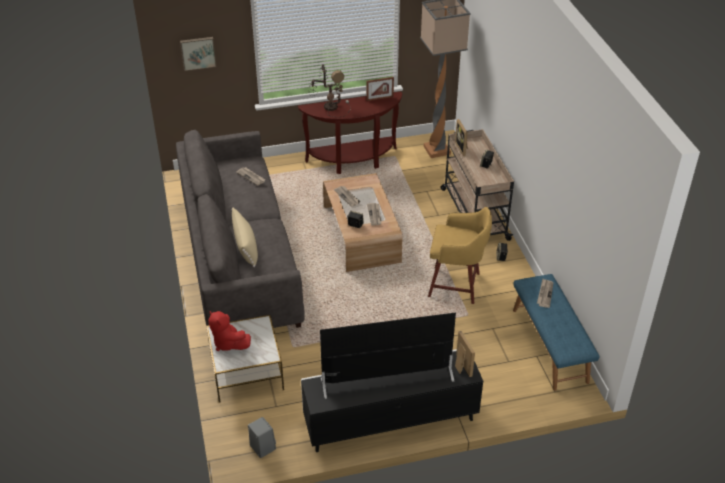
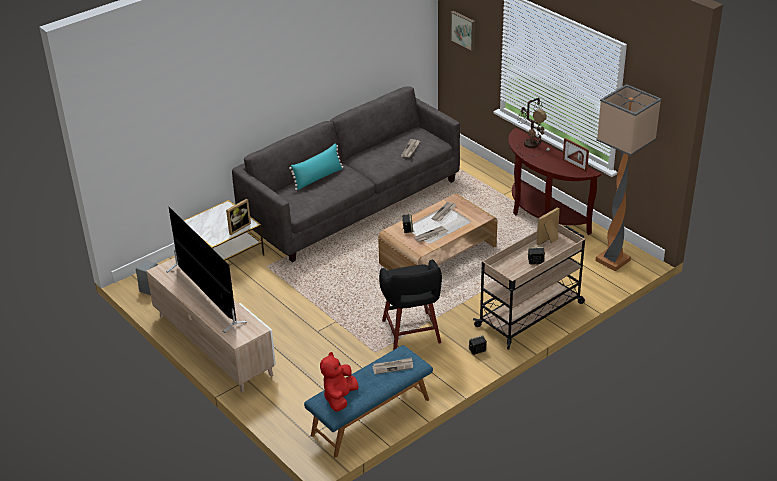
camera: 65 degrees right, 5 degrees down
red plush toy [208,311,251,351] -> red plush toy moved to [320,352,359,412]
beige pillow [231,207,258,267] -> turquoise pillow [289,143,343,190]
black tv stand [301,349,483,452] -> beige tv stand [146,257,276,393]
yellow stool [428,207,492,304] -> black stool [379,259,442,350]
picture frame [455,331,475,377] -> picture frame moved to [226,199,251,235]

